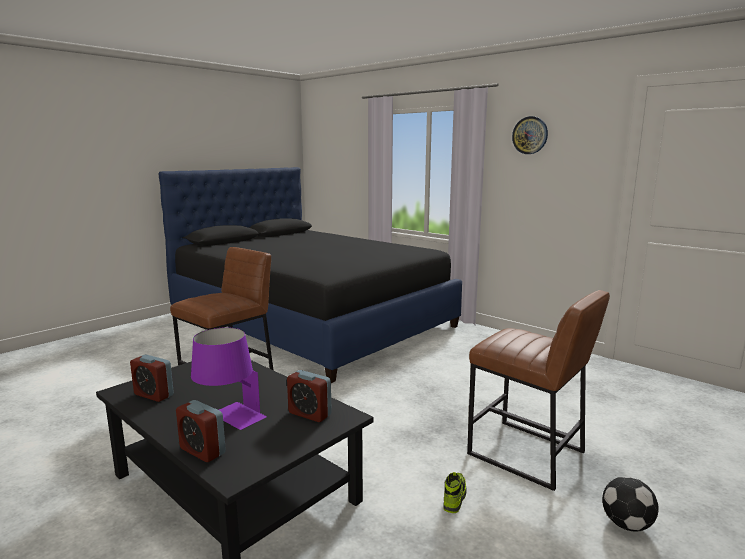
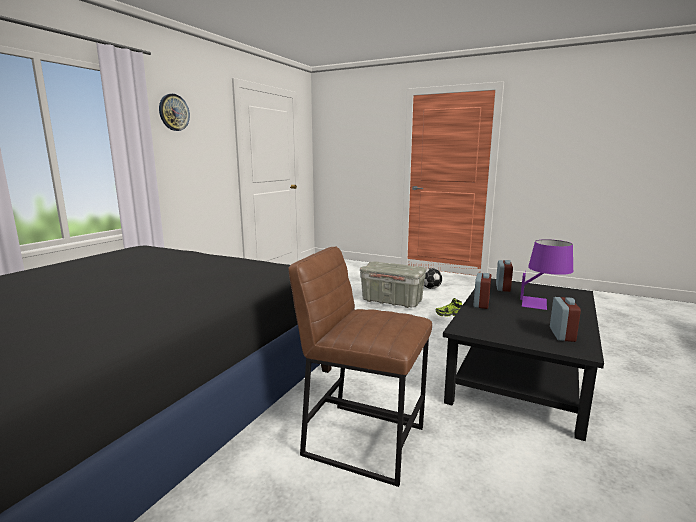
camera: 105 degrees left, 0 degrees up
alarm clock [176,400,226,462] -> alarm clock moved to [473,273,491,309]
brown chair [467,290,610,491] -> grey storage box [360,261,426,308]

